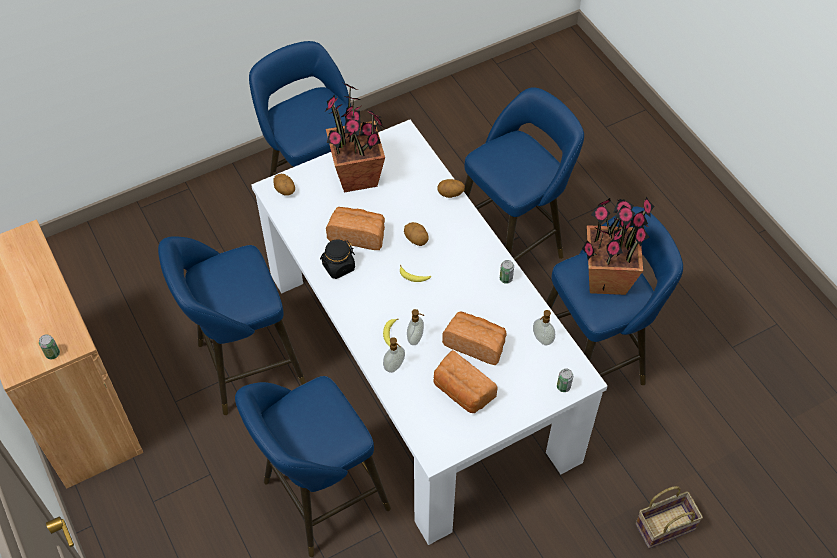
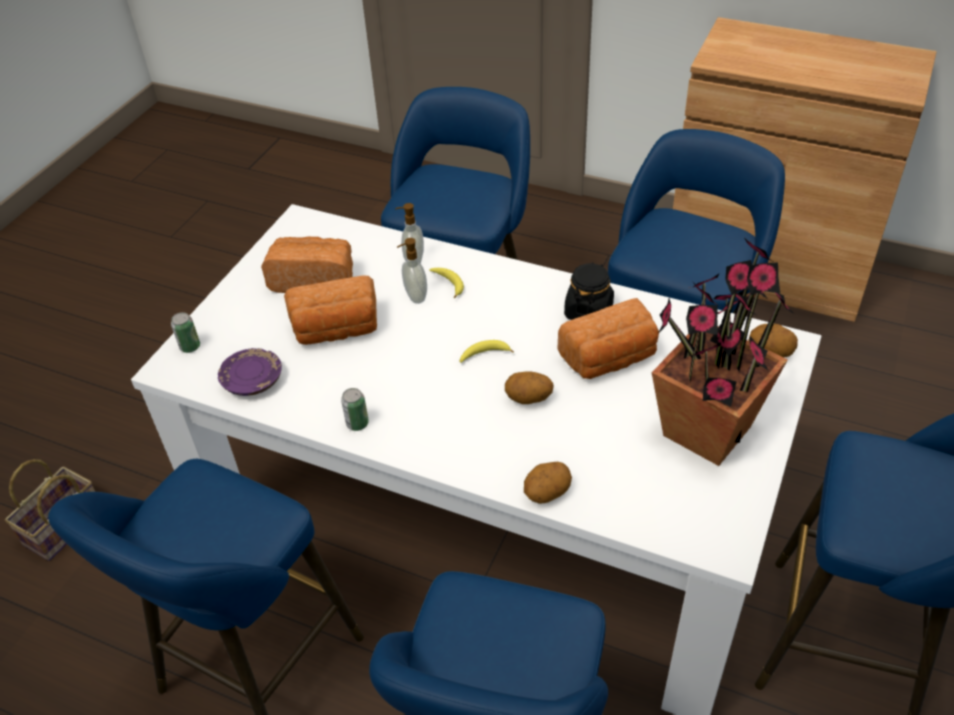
camera: 145 degrees right, 10 degrees down
can [39,334,60,359] -> none
soap dispenser [533,310,555,345] -> purple plate [218,348,282,396]
potted plant [582,196,655,295] -> none

